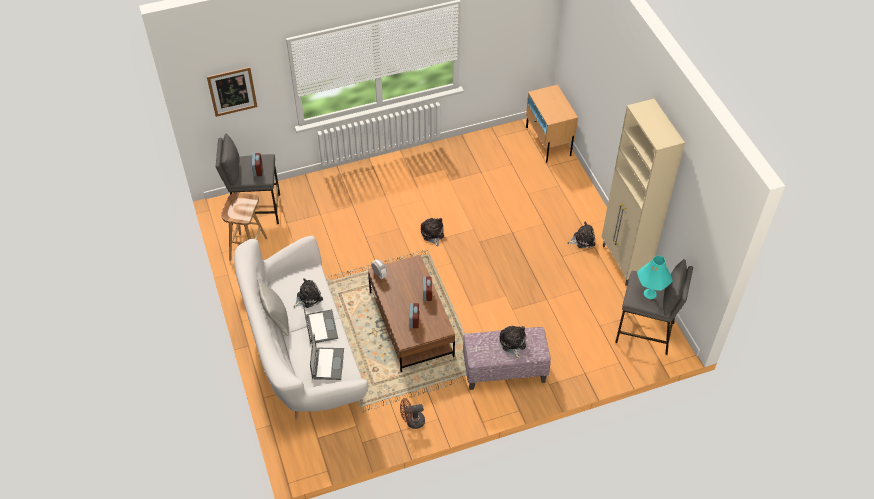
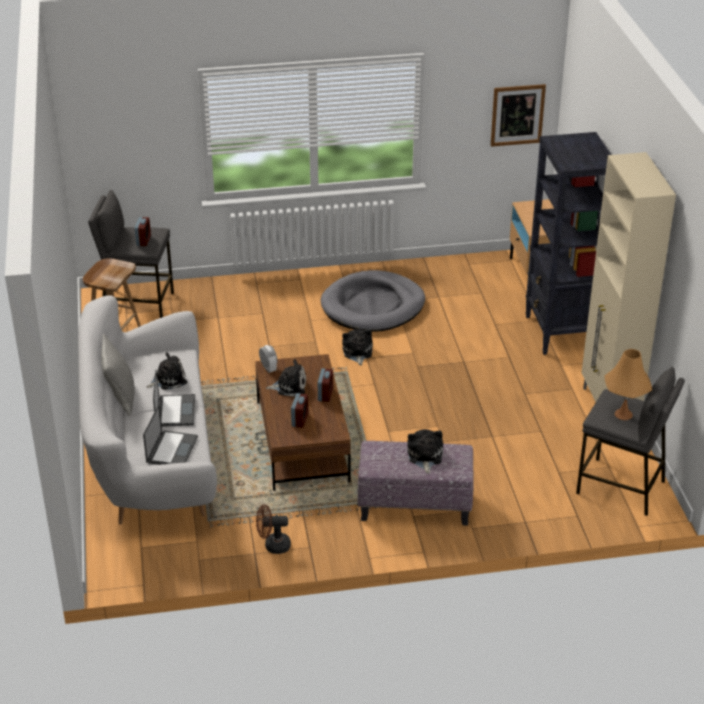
camera: 10 degrees right, 15 degrees down
picture [207,67,257,117] -> picture moved to [491,84,546,147]
plush toy [567,222,596,248] -> plush toy moved to [266,359,306,397]
turquoise table lamp [637,255,673,299] -> orange table lamp [605,349,652,420]
none -> grey dog bed [321,270,425,332]
none -> black bookcase [525,132,611,355]

